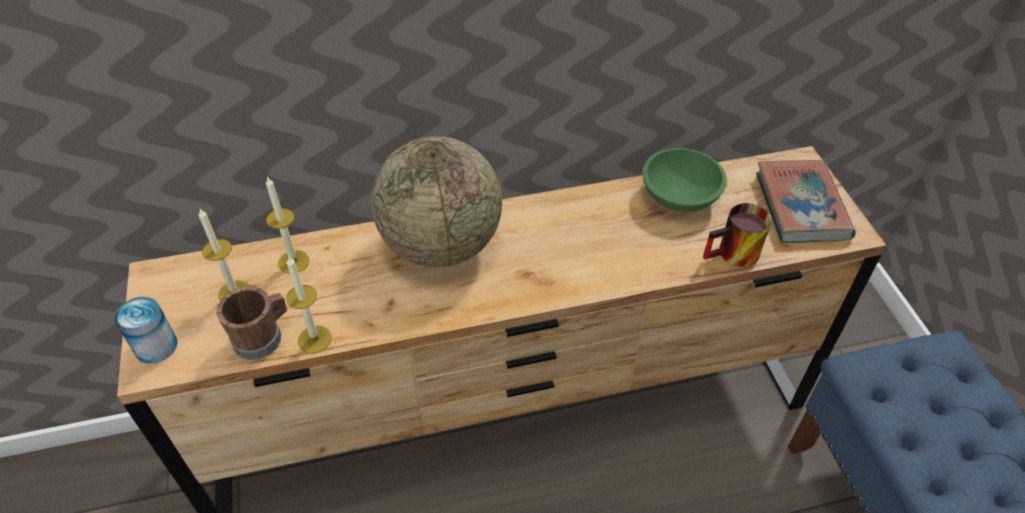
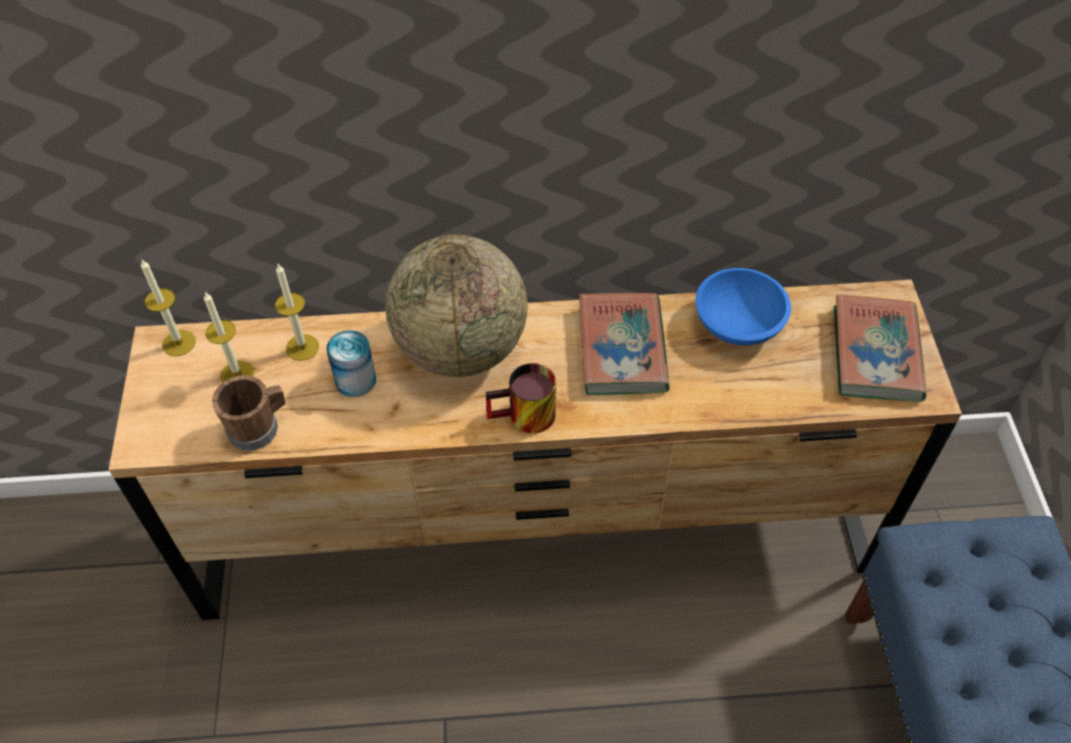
camera: 10 degrees right, 5 degrees up
can [115,297,177,364] -> can moved to [326,330,376,397]
candle [286,257,332,353] -> candle moved to [141,260,196,356]
green bowl [642,148,727,212] -> blue bowl [695,268,791,345]
mug [703,203,772,267] -> mug moved to [486,363,556,434]
none -> book [579,293,670,395]

